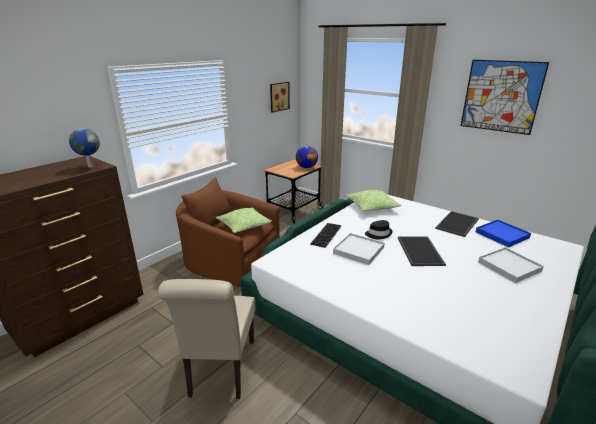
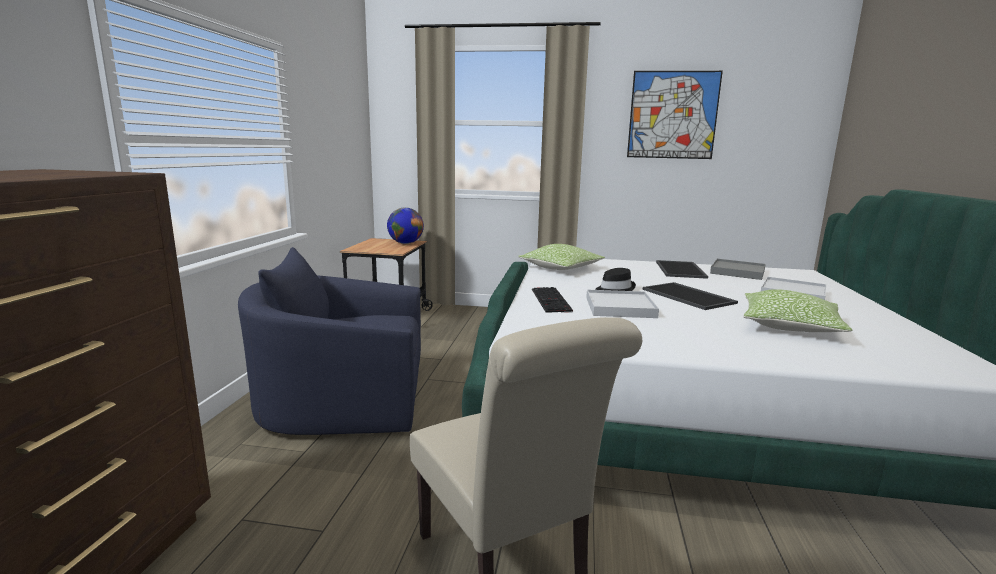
camera: 30 degrees left, 10 degrees down
globe [69,128,100,168] -> none
brown armchair [176,177,280,287] -> blue armchair [238,247,421,435]
pillow [216,207,272,233] -> pillow moved to [744,289,852,332]
picture [270,82,290,113] -> none
blue tray [476,220,531,247] -> grey tray [710,259,766,280]

